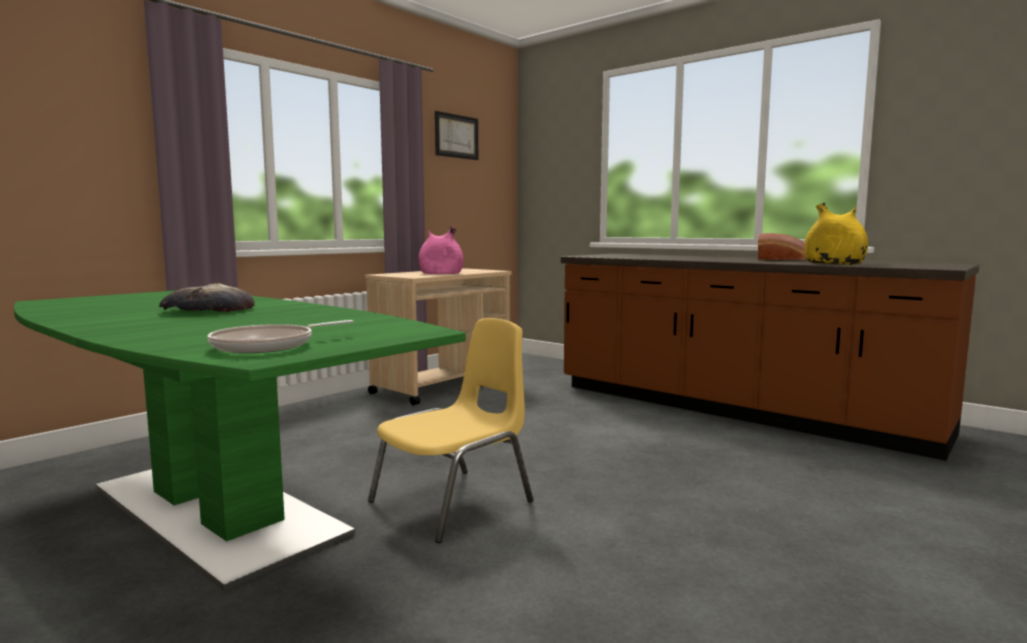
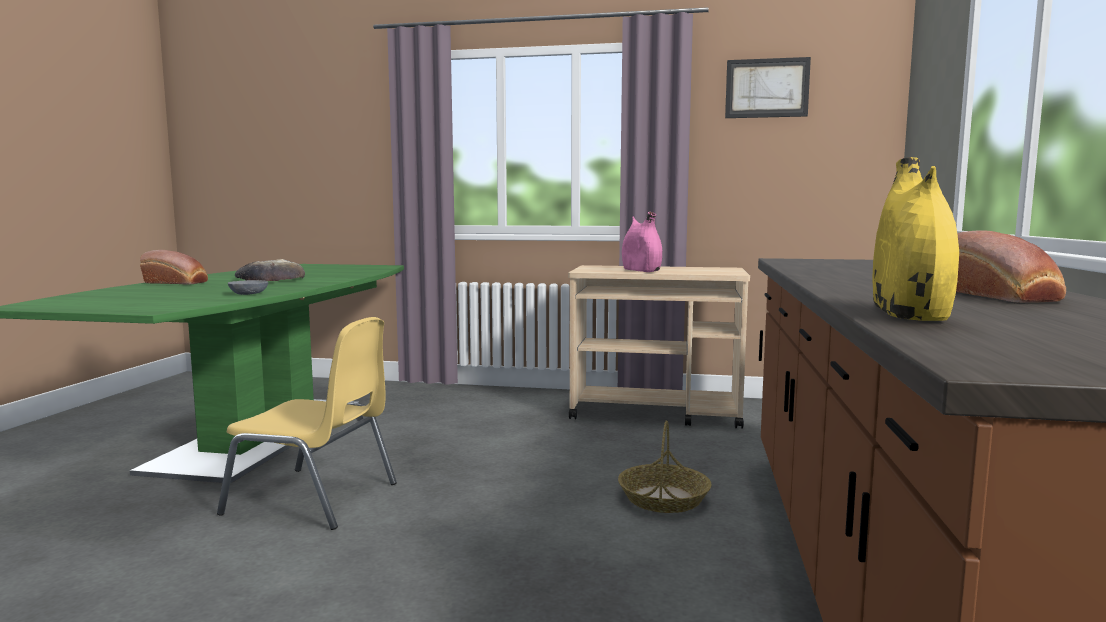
camera: 60 degrees right, 0 degrees up
frying pan [207,320,353,353] -> none
none -> bread [140,250,208,285]
none -> grey bowl [228,280,268,295]
none -> basket [618,421,712,513]

